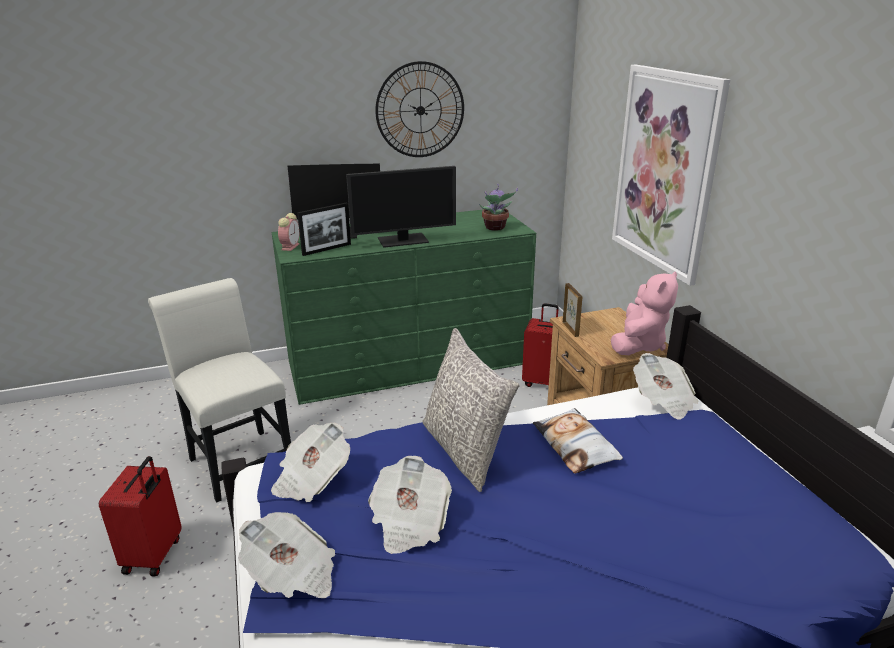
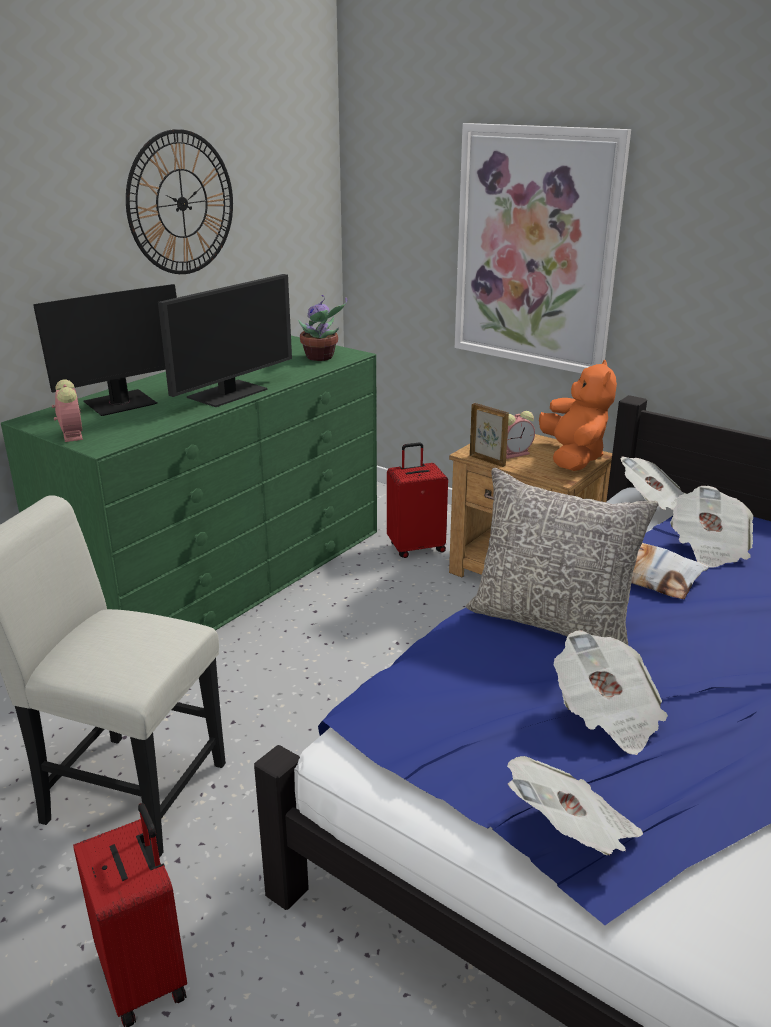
camera: 35 degrees left, 0 degrees up
newspaper [271,423,350,502] -> newspaper moved to [671,486,753,568]
picture frame [297,203,351,256] -> none
pink plush toy [611,271,678,355] -> orange plush toy [539,360,617,471]
none -> alarm clock [506,411,535,459]

